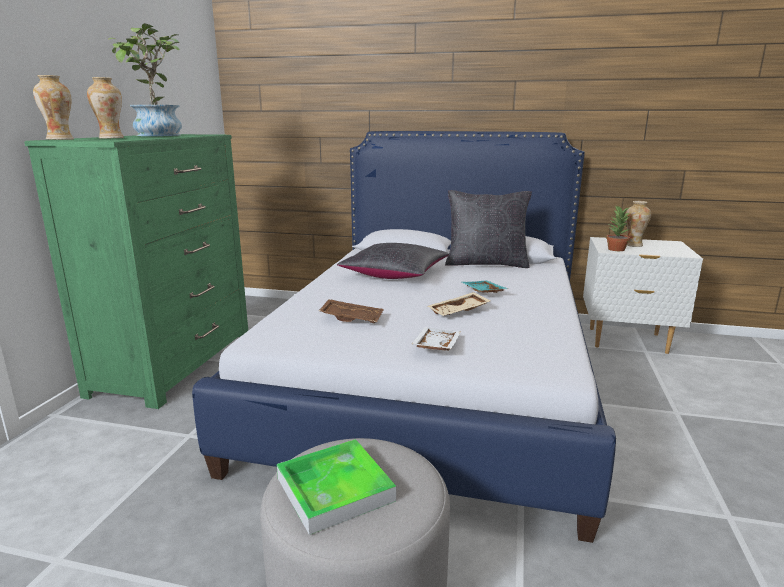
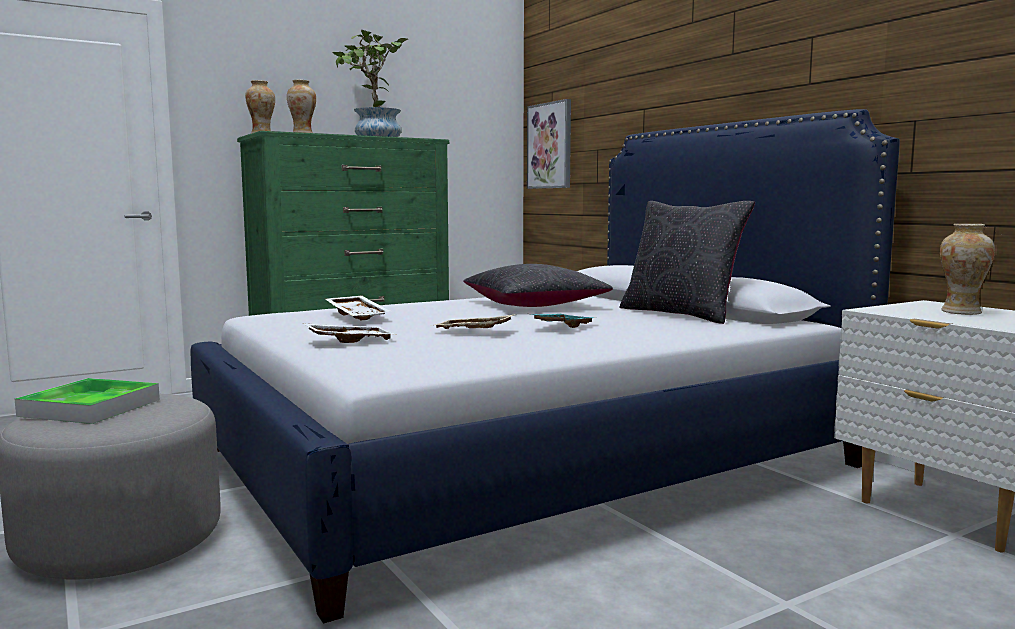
camera: 45 degrees right, 10 degrees down
brown tray [319,299,384,323] -> white tray [326,296,390,321]
potted plant [606,206,631,251] -> none
none -> picture [527,99,571,189]

